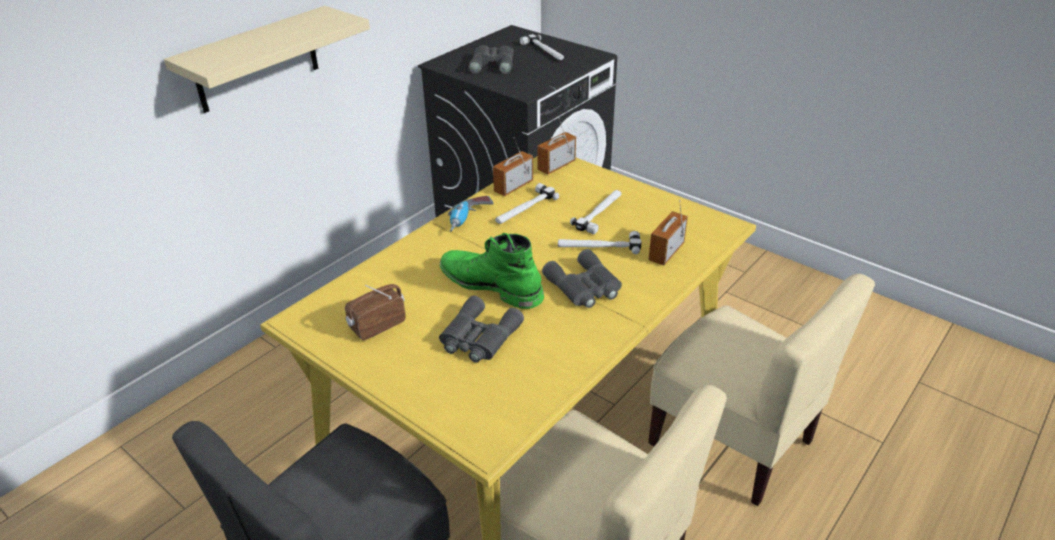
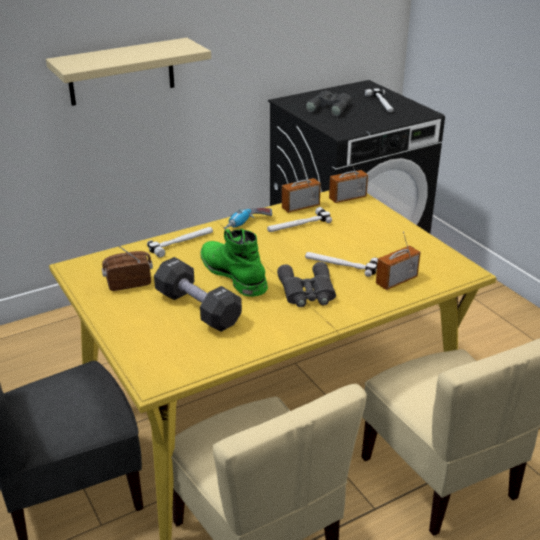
camera: 20 degrees right, 5 degrees down
grey binoculars [439,296,524,363] -> black dumbbell [154,257,242,332]
hammer [570,190,622,234] -> hammer moved to [147,227,213,258]

